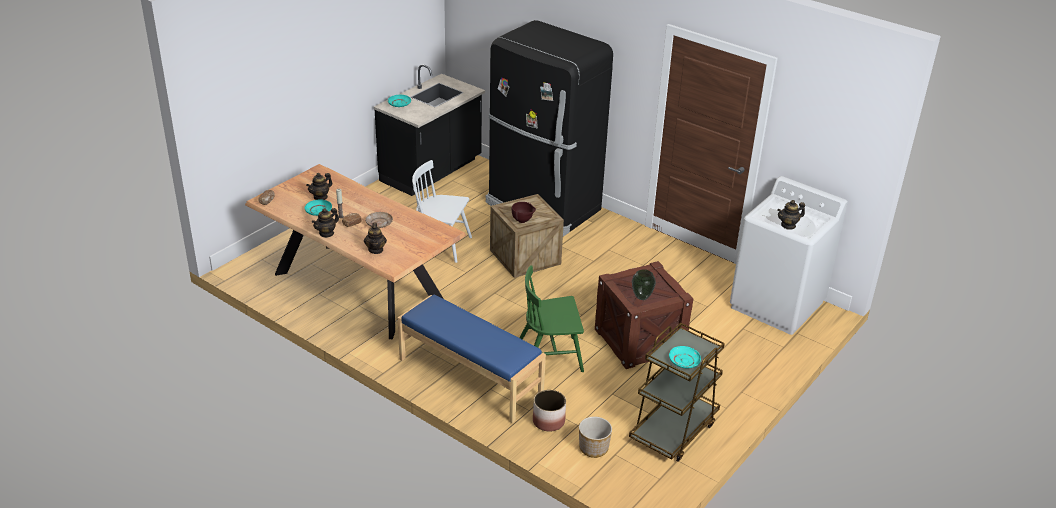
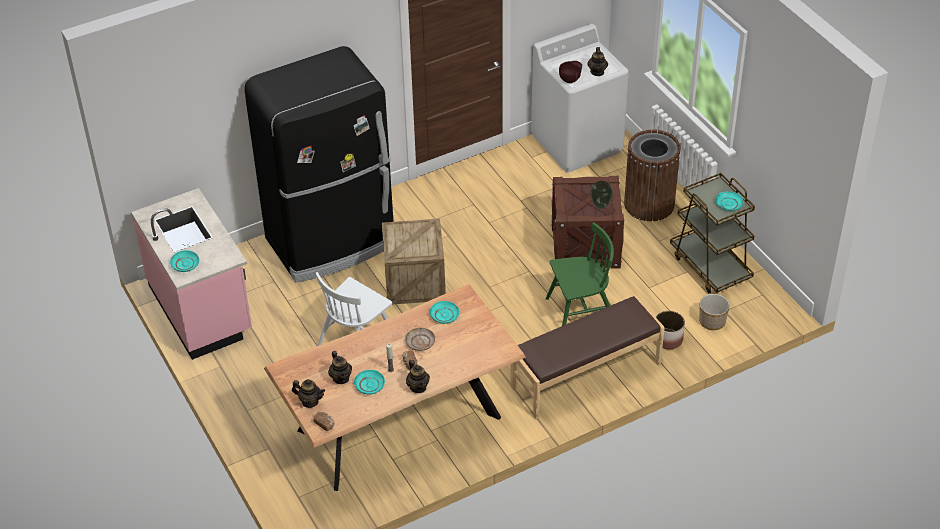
camera: 65 degrees left, 10 degrees up
teapot [364,223,387,254] -> teapot moved to [292,379,325,408]
black counter [374,64,485,196] -> pink counter [131,188,252,360]
blue bench [398,295,546,423] -> brown bench [510,296,665,419]
brown bowl [512,202,536,223] -> brown bowl moved to [559,61,582,83]
green chair [520,265,584,372] -> green chair turned 120 degrees counterclockwise [546,223,614,326]
none -> turquoise plate [430,301,459,324]
none -> brown trash can [624,129,681,221]

